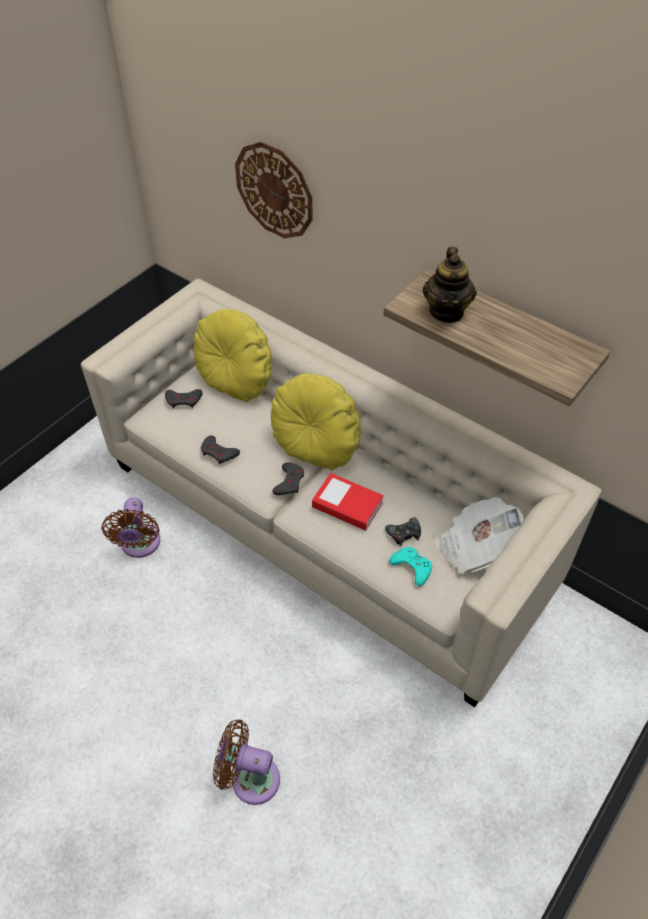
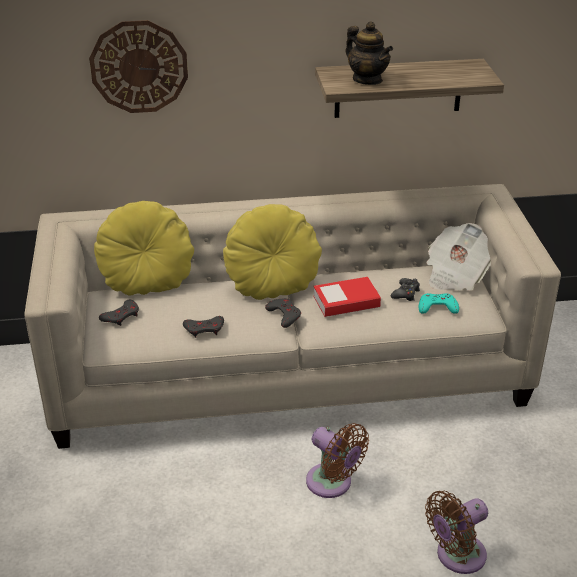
camera: 45 degrees left, 15 degrees down
brown fan [101,498,160,558] -> brown fan moved to [306,423,369,498]

